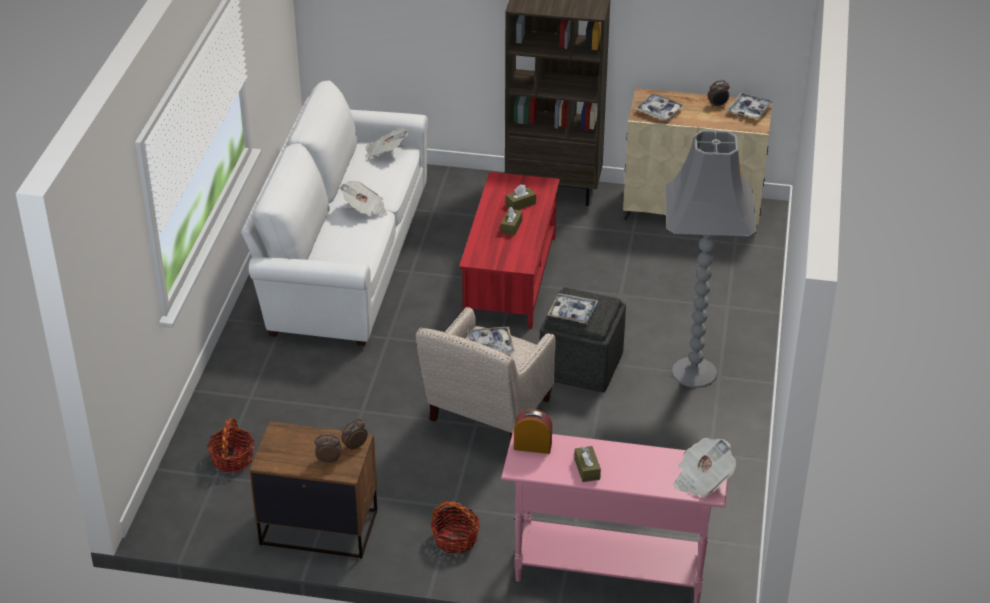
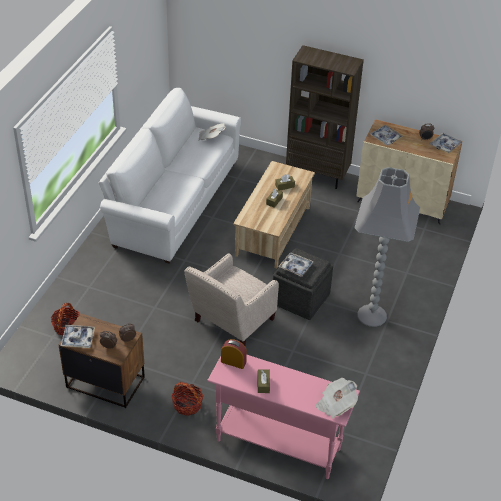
camera: 10 degrees right, 5 degrees up
newspaper [339,181,387,216] -> none
red coffee table [459,172,560,329] -> beige coffee table [233,161,315,268]
tray [467,327,514,354] -> tray moved to [61,325,95,348]

